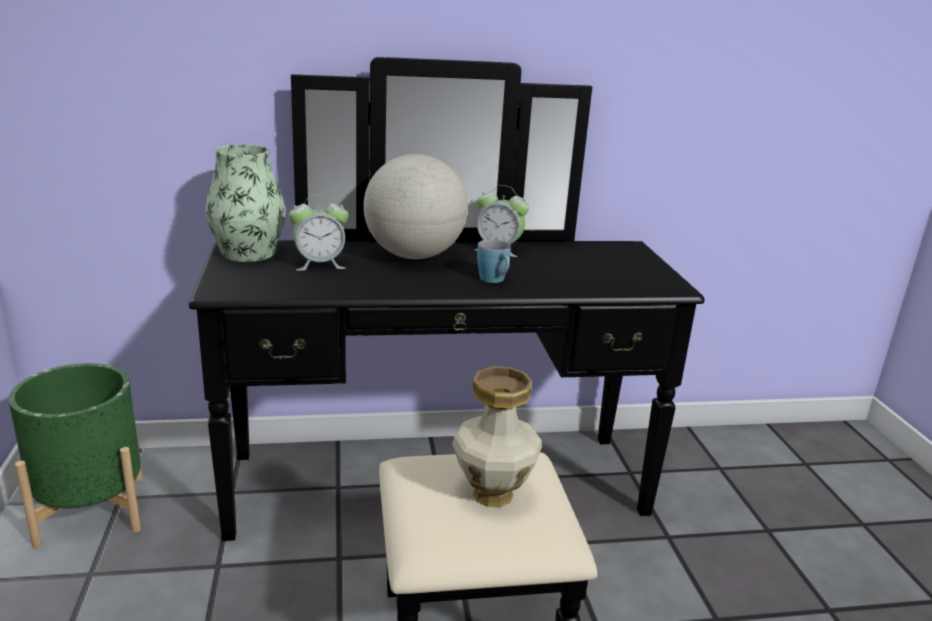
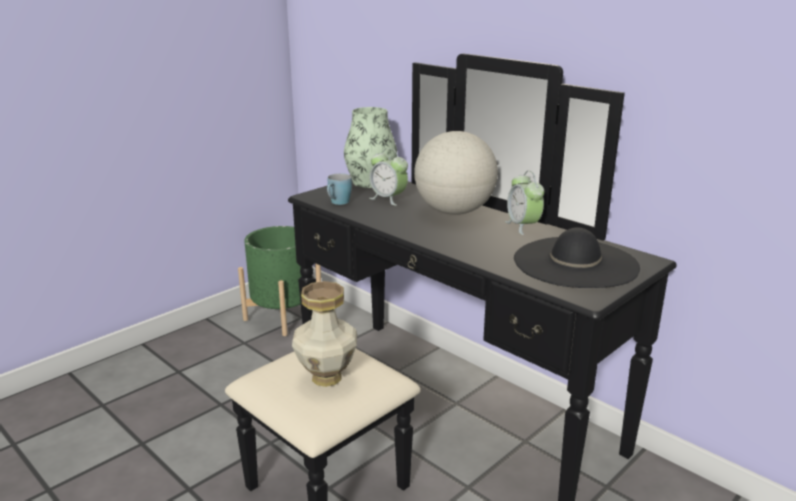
camera: 55 degrees right, 0 degrees up
blue mug [477,239,511,283] -> blue mug moved to [327,173,352,205]
none -> black hat [514,227,640,288]

